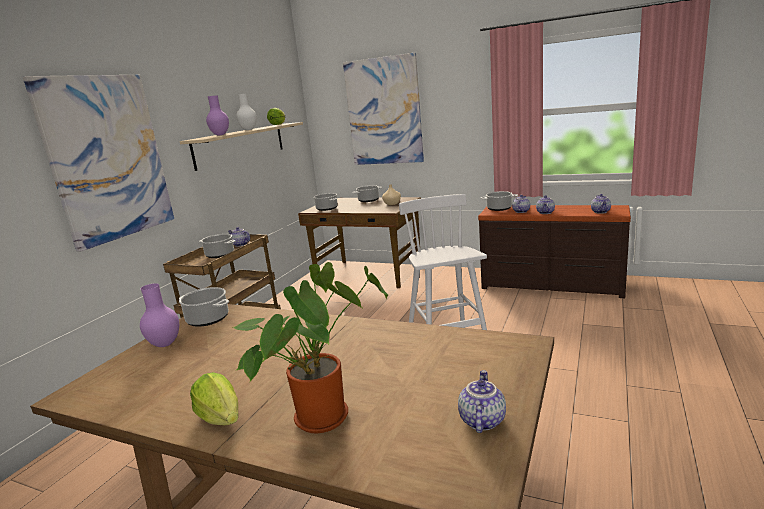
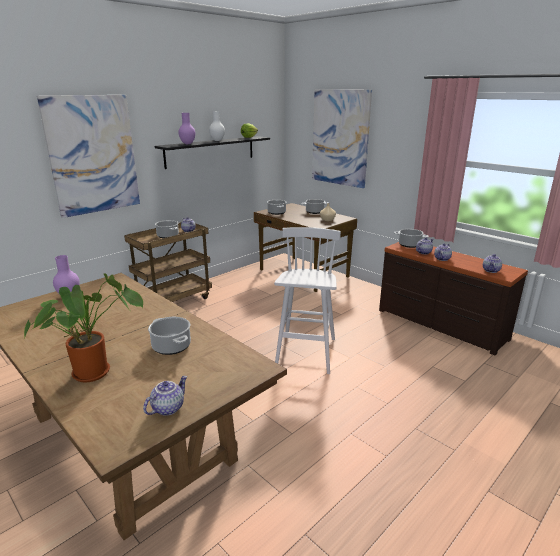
camera: 20 degrees right, 5 degrees up
cooking pot [179,287,229,327] -> cooking pot moved to [148,317,191,355]
beige shelf [180,122,303,171] -> black shelf [154,136,270,169]
lettuce [190,372,239,425] -> none

